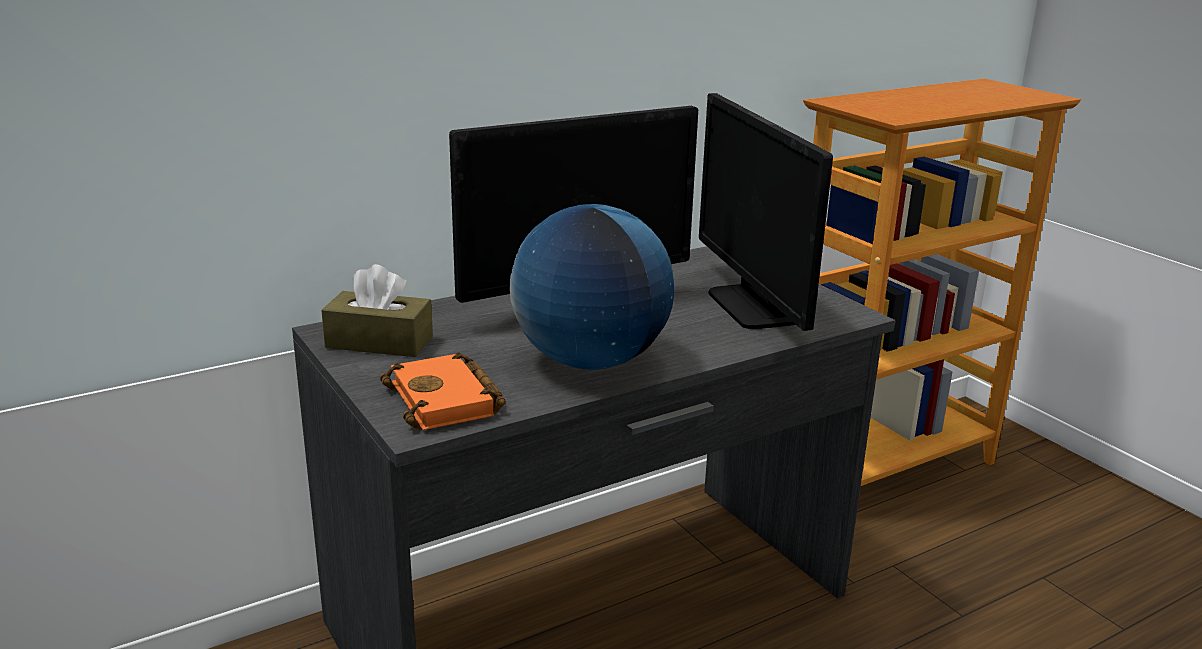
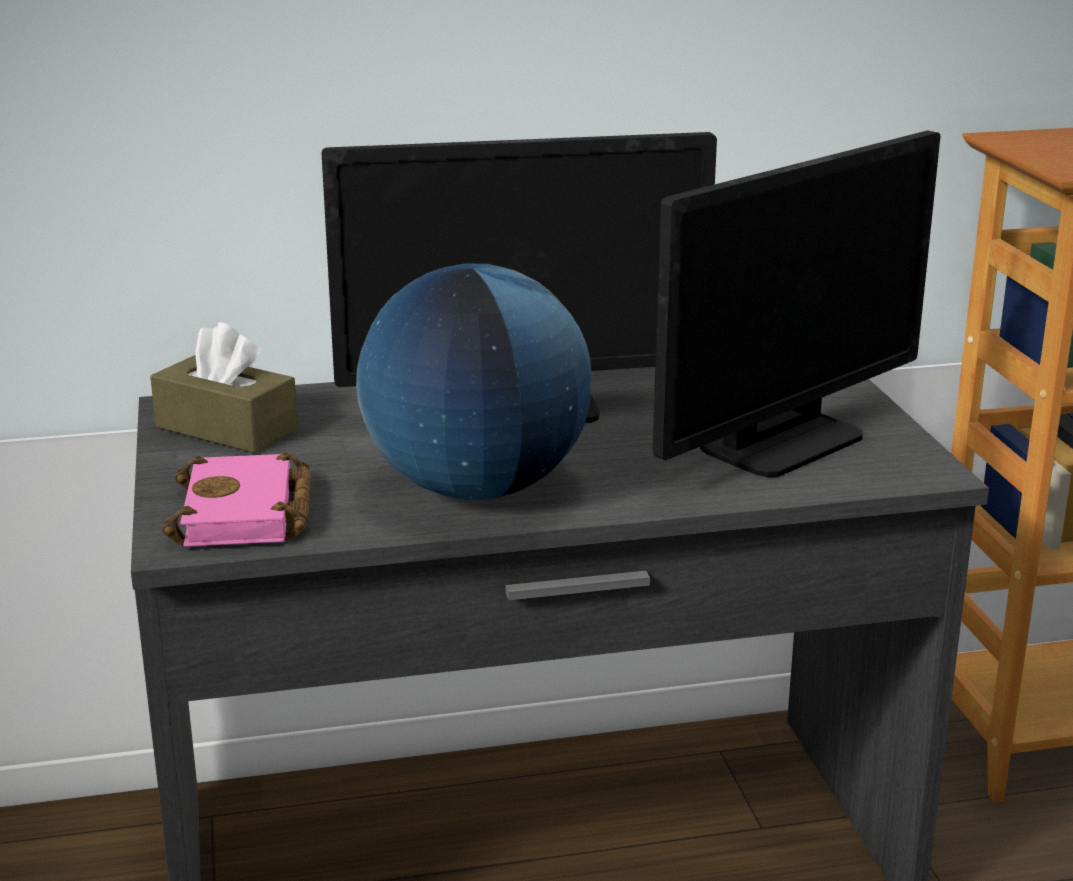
camera: 20 degrees right, 0 degrees up
orange book [380,352,506,430] -> pink book [163,452,311,547]
monitor [699,93,833,331] -> monitor turned 135 degrees counterclockwise [653,130,940,477]

